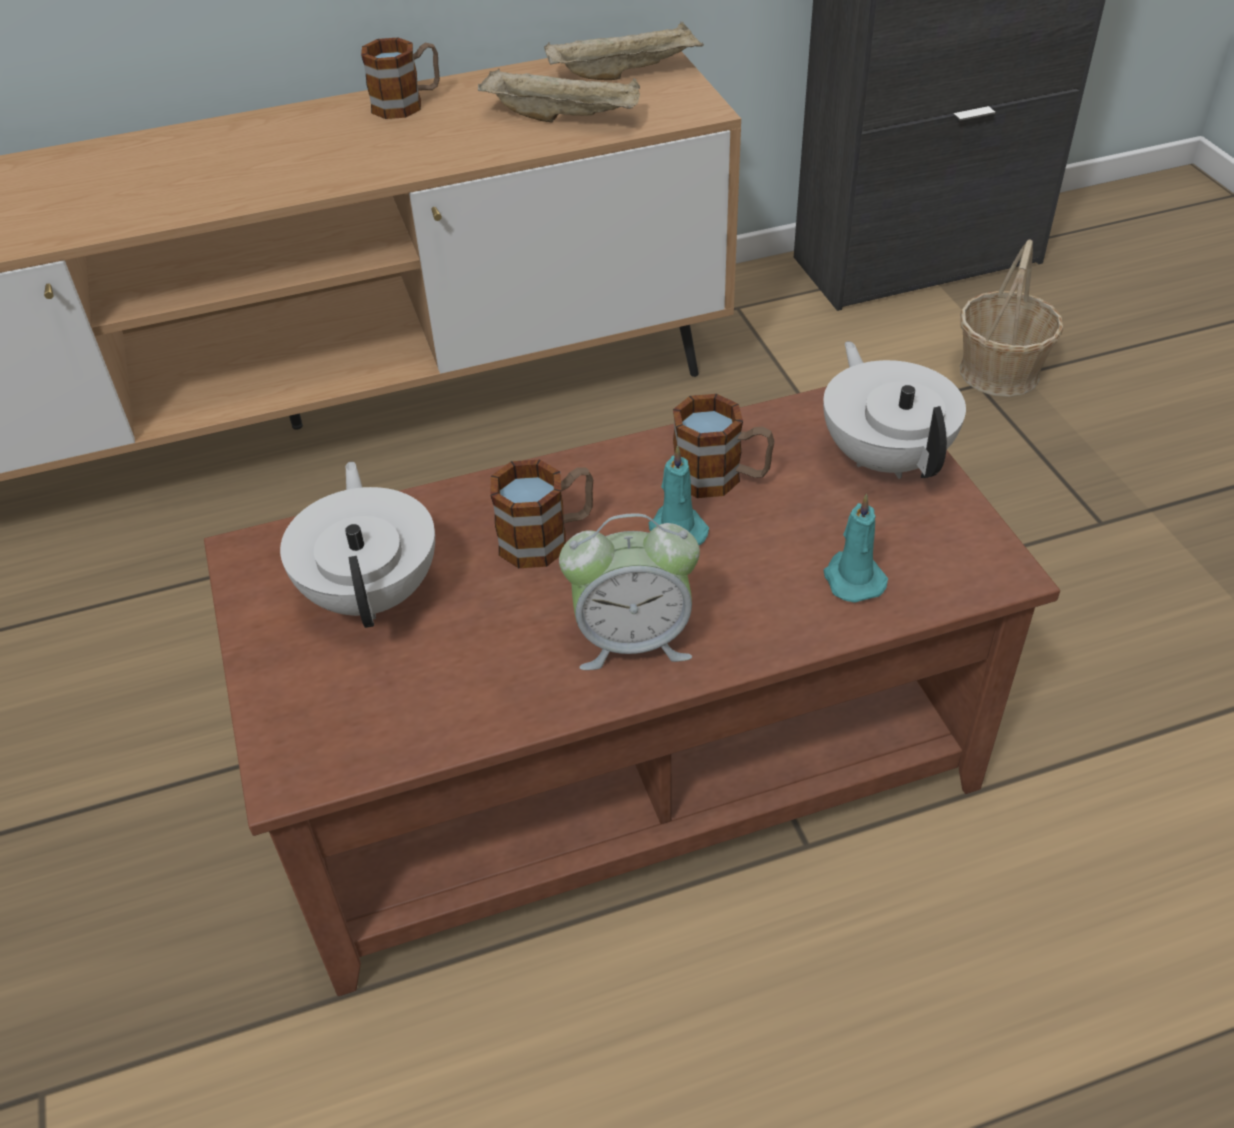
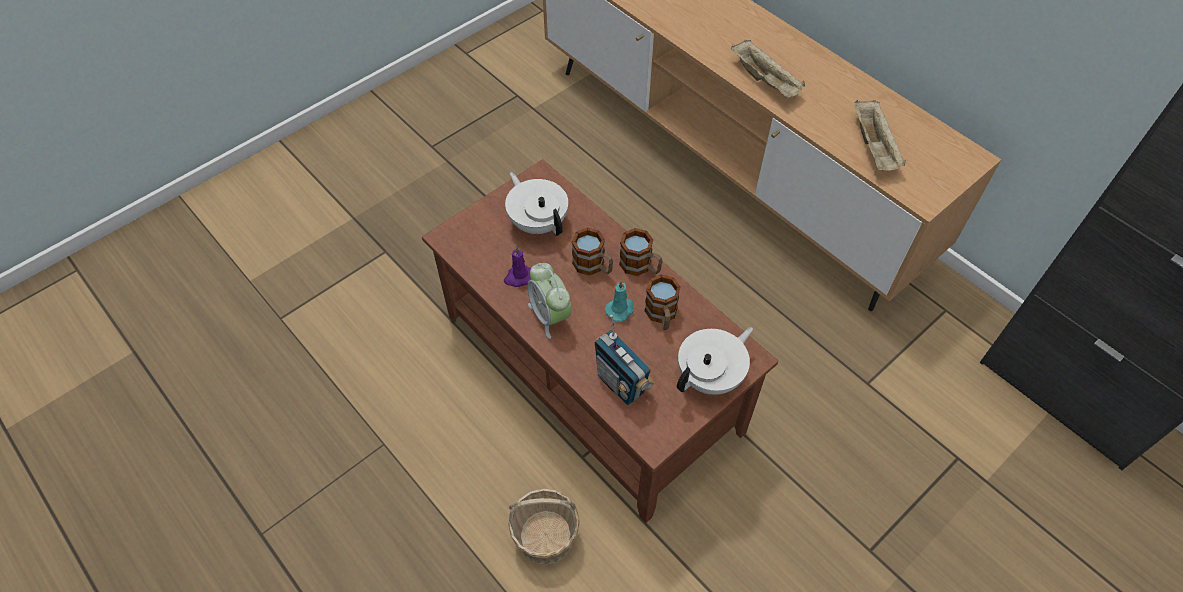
camera: 65 degrees right, 10 degrees up
white teapot [280,462,435,628] -> white teapot turned 90 degrees counterclockwise [505,172,568,236]
mug [361,38,440,119] -> mug moved to [619,228,663,276]
beige tray [544,22,704,80] -> beige tray moved to [731,40,805,98]
turquoise candle [824,493,888,603] -> radio [595,315,655,405]
basket [960,240,1063,397] -> basket moved to [508,488,580,565]
none -> purple candle [504,246,531,287]

